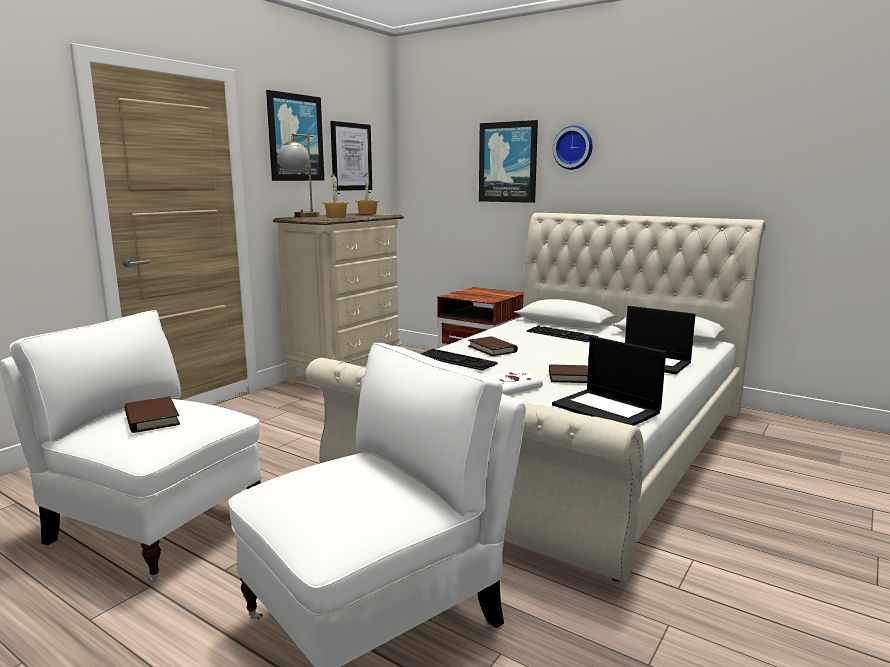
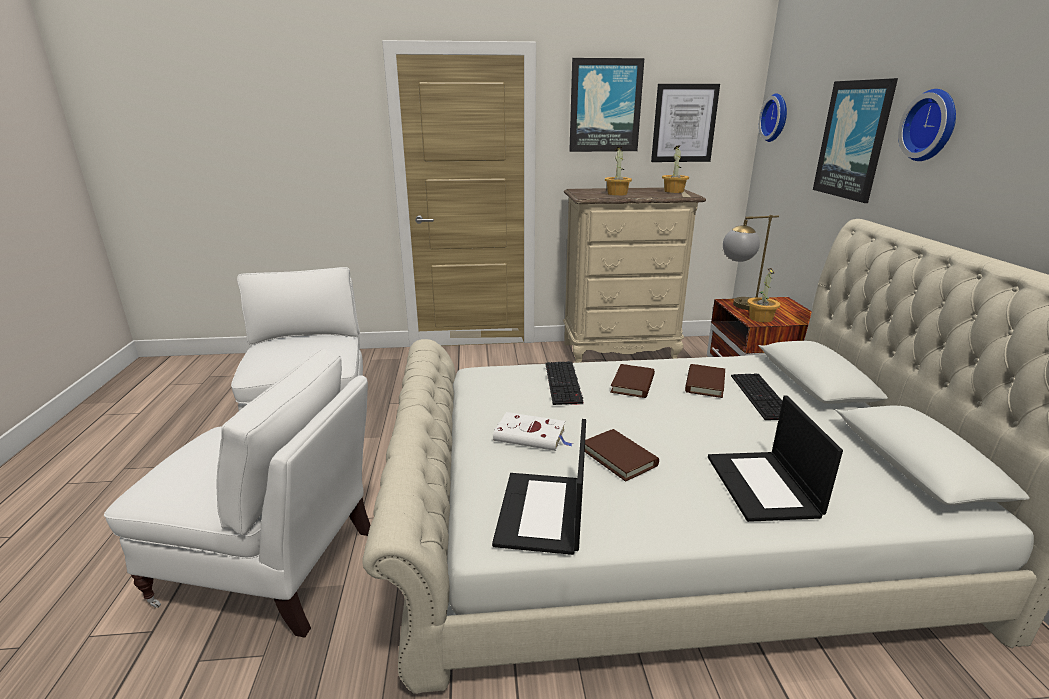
camera: 50 degrees right, 10 degrees up
brown book [125,396,180,433] -> brown book moved to [685,364,725,398]
table lamp [278,133,319,217] -> table lamp moved to [723,215,779,310]
none -> potted plant [747,268,780,322]
none -> wall clock [759,93,787,142]

